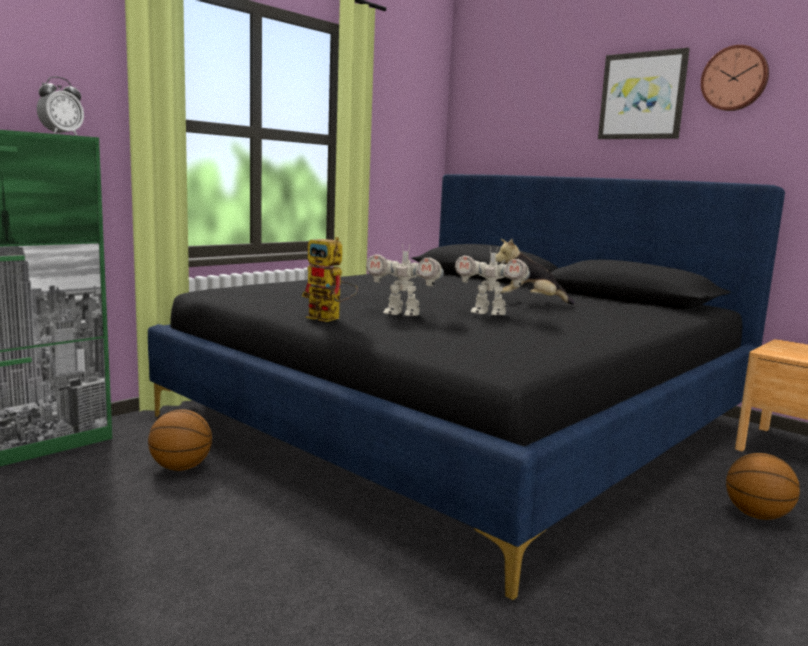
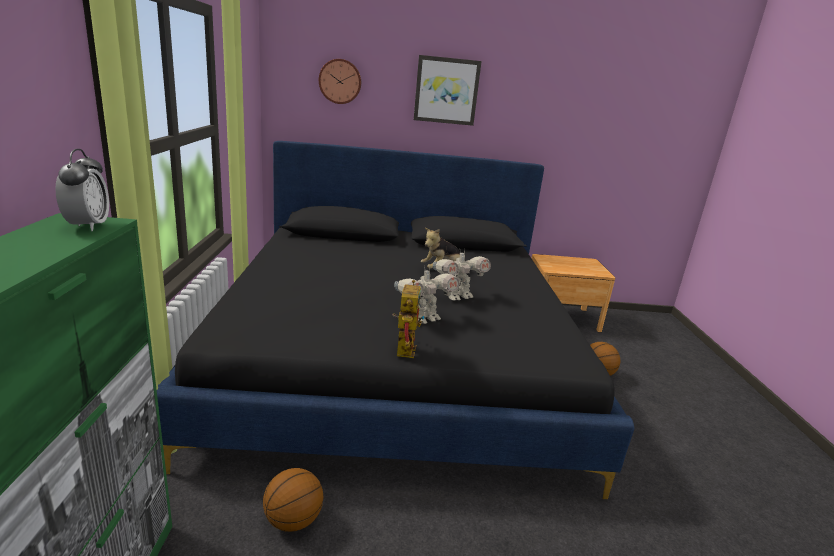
camera: 45 degrees left, 10 degrees up
toy robot [302,237,358,322] -> toy robot turned 75 degrees counterclockwise [392,280,425,358]
wall clock [701,45,769,111] -> wall clock moved to [319,59,361,104]

